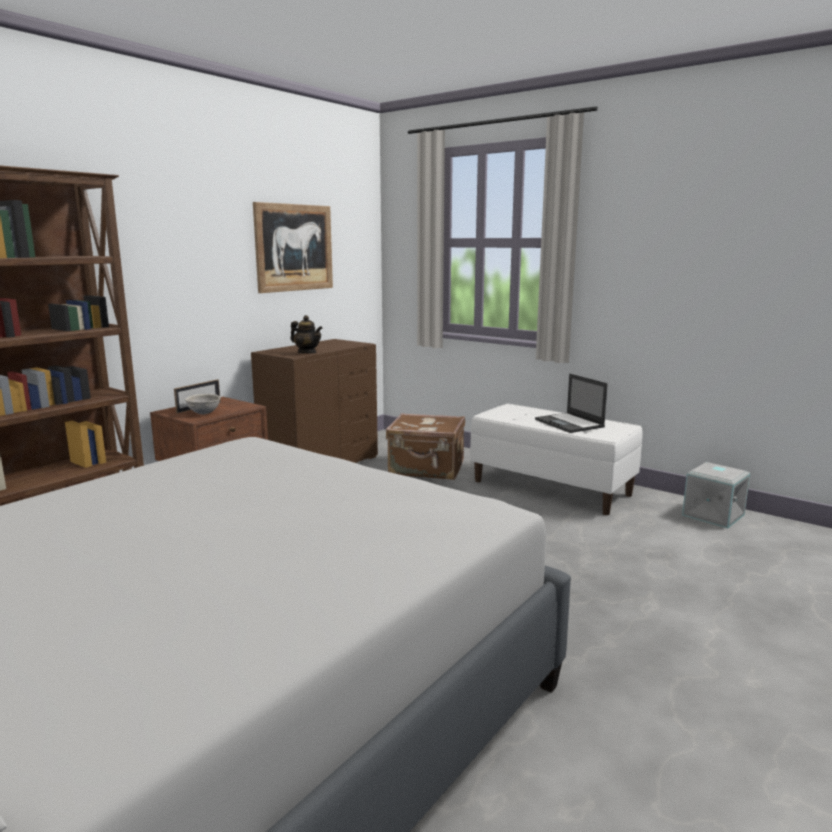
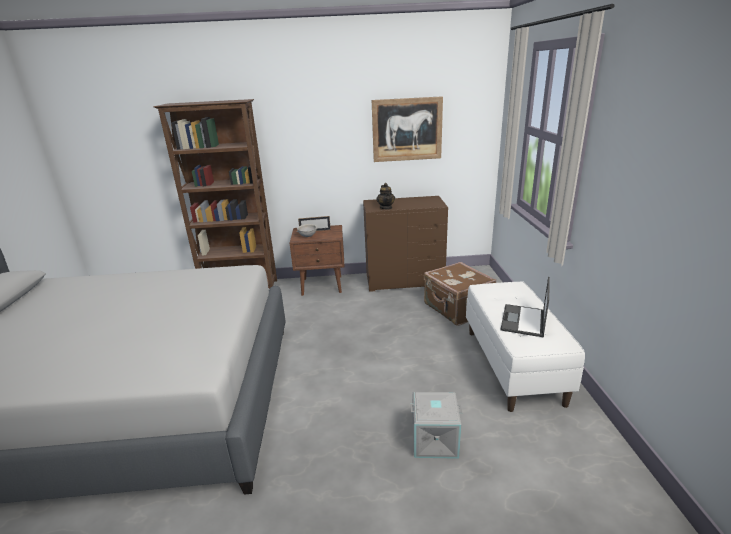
camera: 50 degrees right, 10 degrees up
grey storage box [682,462,750,528] -> grey storage box moved to [410,392,462,459]

